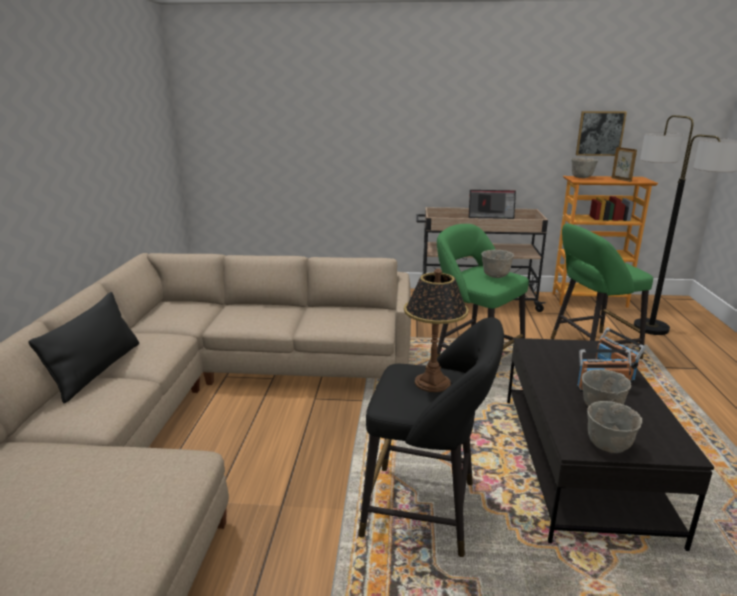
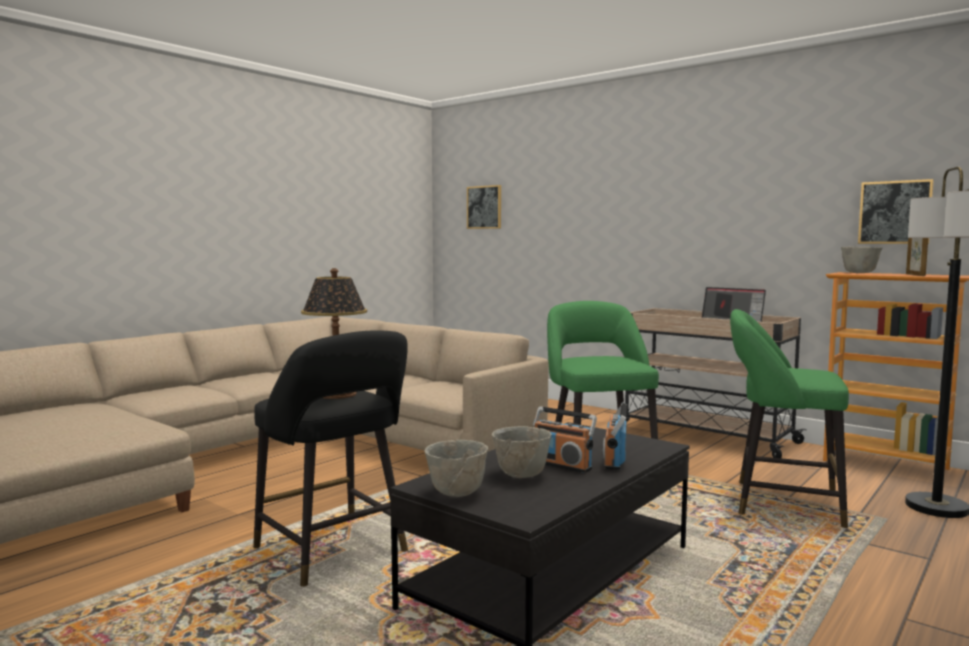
camera: 35 degrees right, 15 degrees down
black pillow [29,292,139,403] -> none
grey bowl [481,250,514,278] -> none
none -> picture [467,185,501,229]

